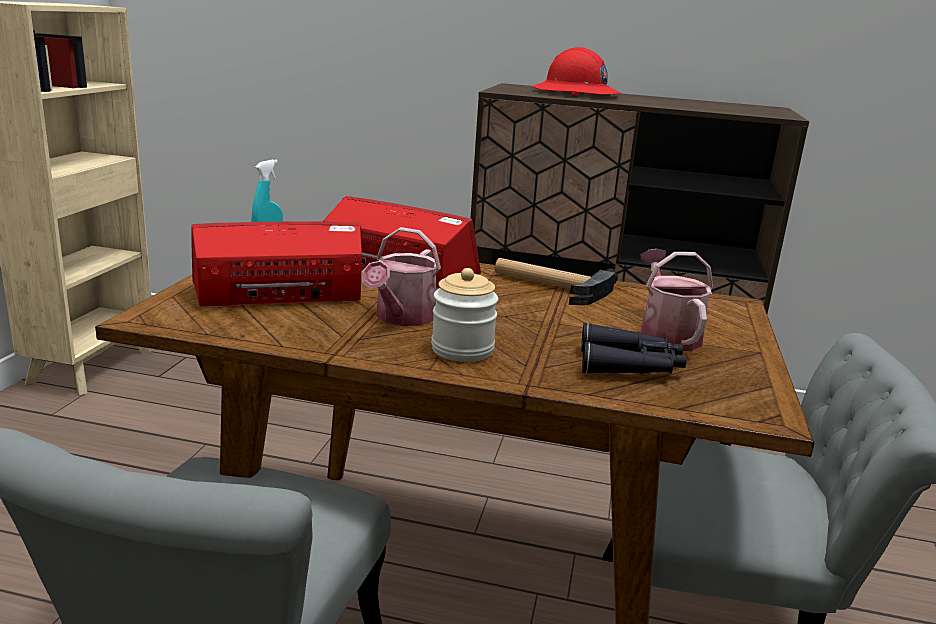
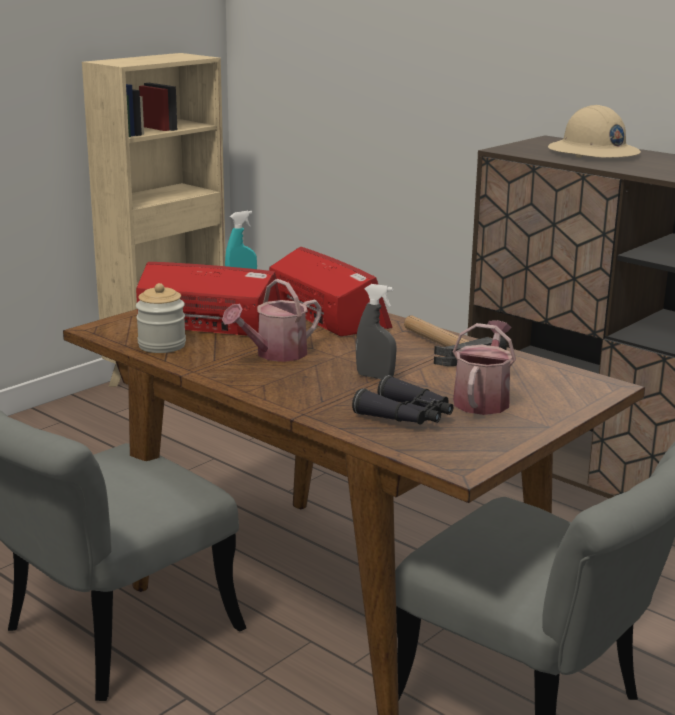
camera: 30 degrees right, 0 degrees up
jar [431,268,498,362] -> jar moved to [136,283,186,353]
red hard hat [532,47,621,96] -> beige hard hat [548,105,641,158]
none -> grey spray bottle [356,284,397,379]

